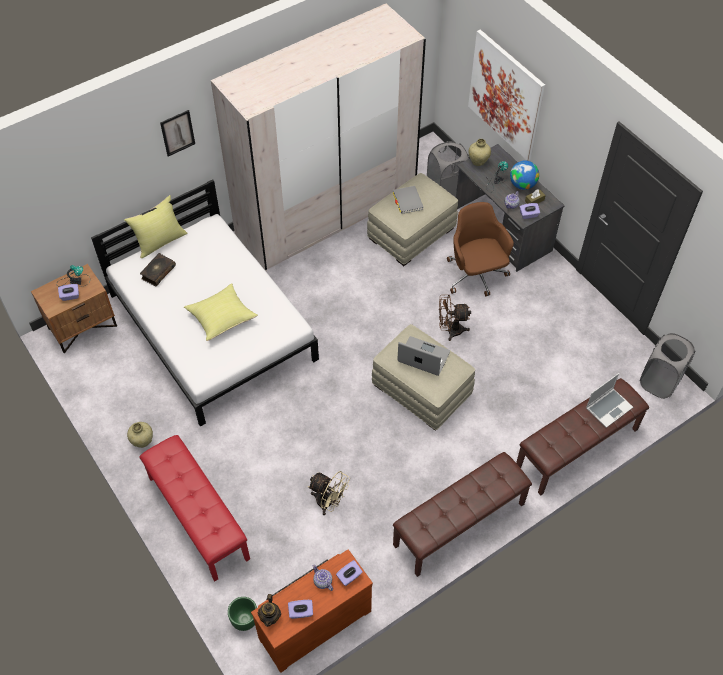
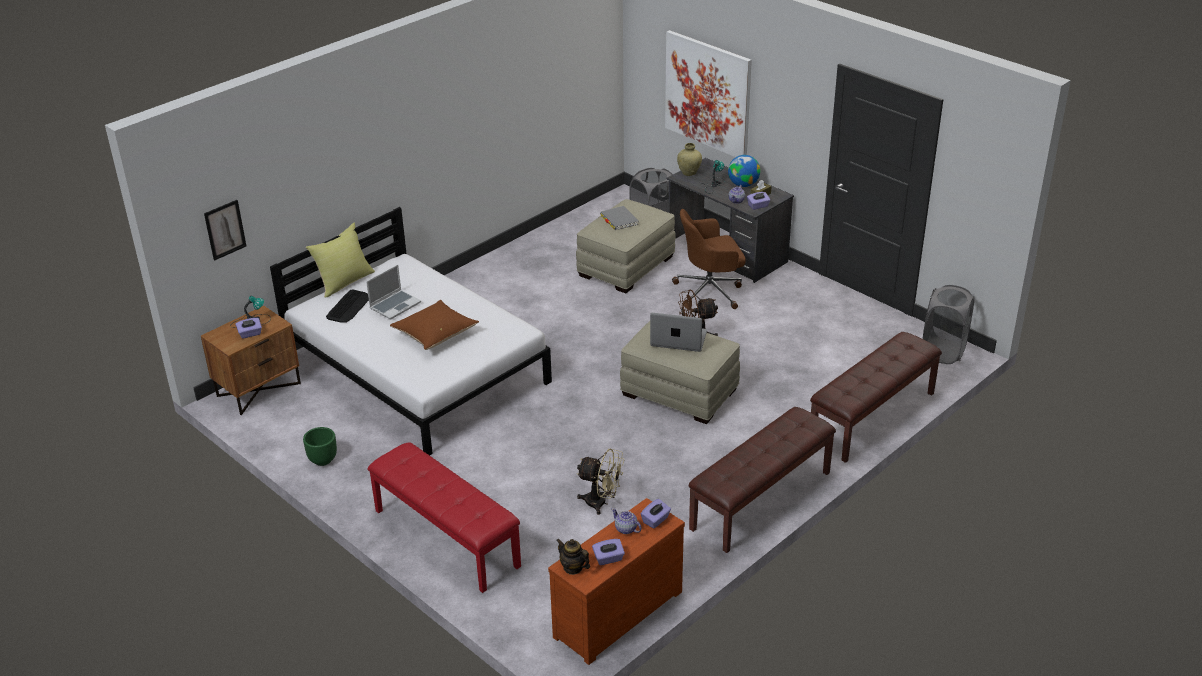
camera: 10 degrees left, 20 degrees down
beige vase [127,422,153,448] -> none
book [140,253,176,286] -> keyboard [326,290,369,323]
picture [160,110,195,156] -> picture moved to [204,200,246,261]
yellow pillow [184,283,258,341] -> brown pillow [390,300,479,350]
beige wardrobe [211,4,426,272] -> none
green planter [228,597,257,631] -> green planter moved to [303,427,337,466]
teapot [258,594,281,627] -> teapot turned 135 degrees clockwise [556,538,590,575]
brown office chair [447,202,514,296] -> brown office chair turned 75 degrees counterclockwise [672,209,746,309]
laptop [586,373,633,428] -> laptop moved to [366,265,421,320]

